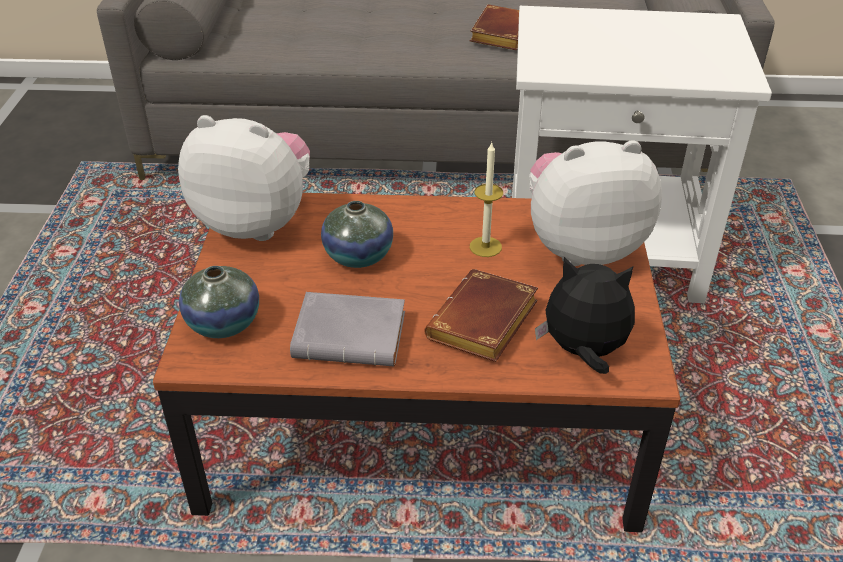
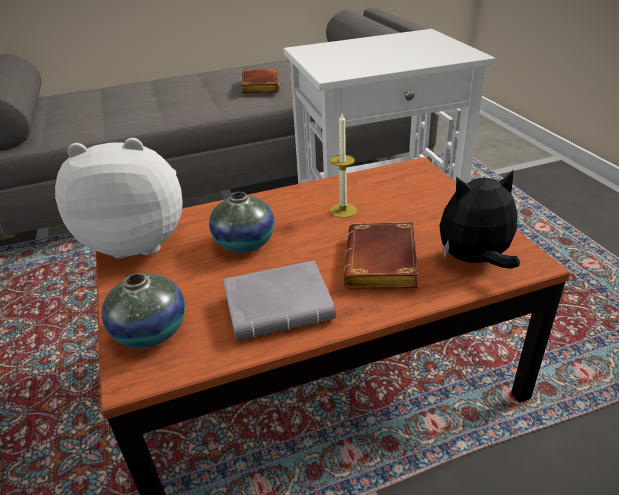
camera: 20 degrees left, 5 degrees down
plush toy [529,140,662,266] -> none

